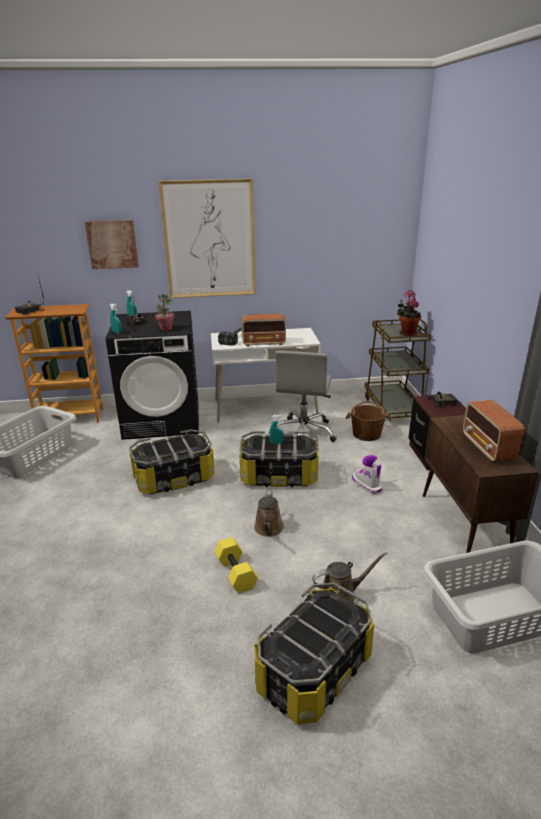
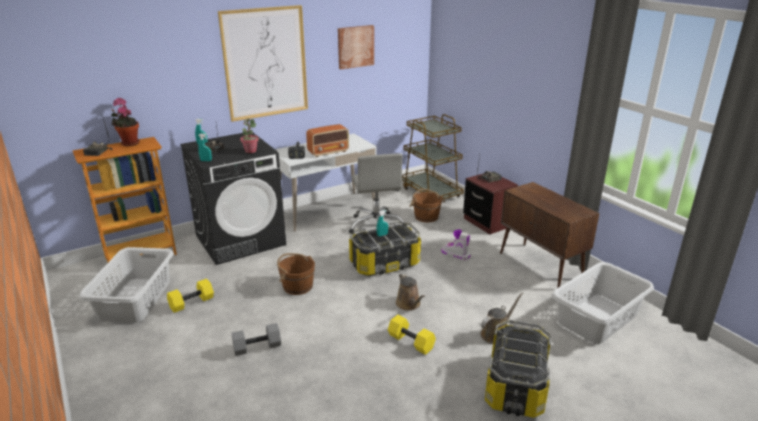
camera: 25 degrees left, 0 degrees up
picture [85,220,139,269] -> picture moved to [338,25,374,69]
storage box [129,429,215,494] -> brown bucket [277,253,315,295]
potted plant [397,290,421,336] -> potted plant moved to [111,98,140,146]
radio [463,400,525,462] -> none
none -> yellow dumbbell [167,279,214,313]
none -> grey dumbbell [232,323,281,356]

